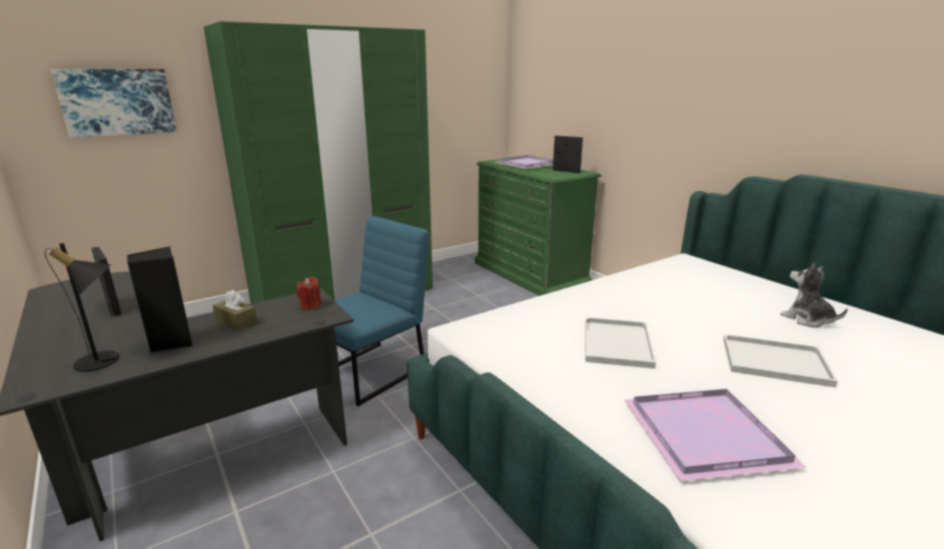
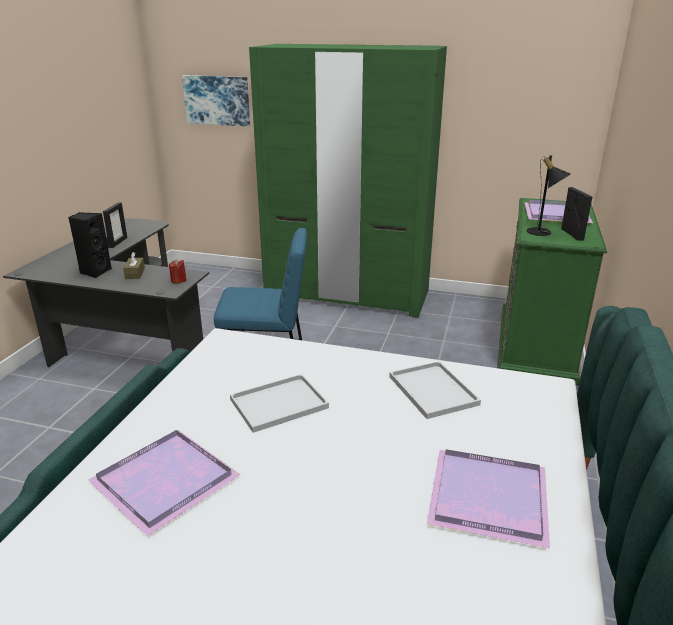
camera: 50 degrees right, 5 degrees up
black table lamp [45,243,120,372] -> black table lamp moved to [526,155,571,236]
white tray [723,334,838,388] -> white tray moved to [389,361,481,419]
plush toy [780,263,848,327] -> purple tray [427,449,550,548]

